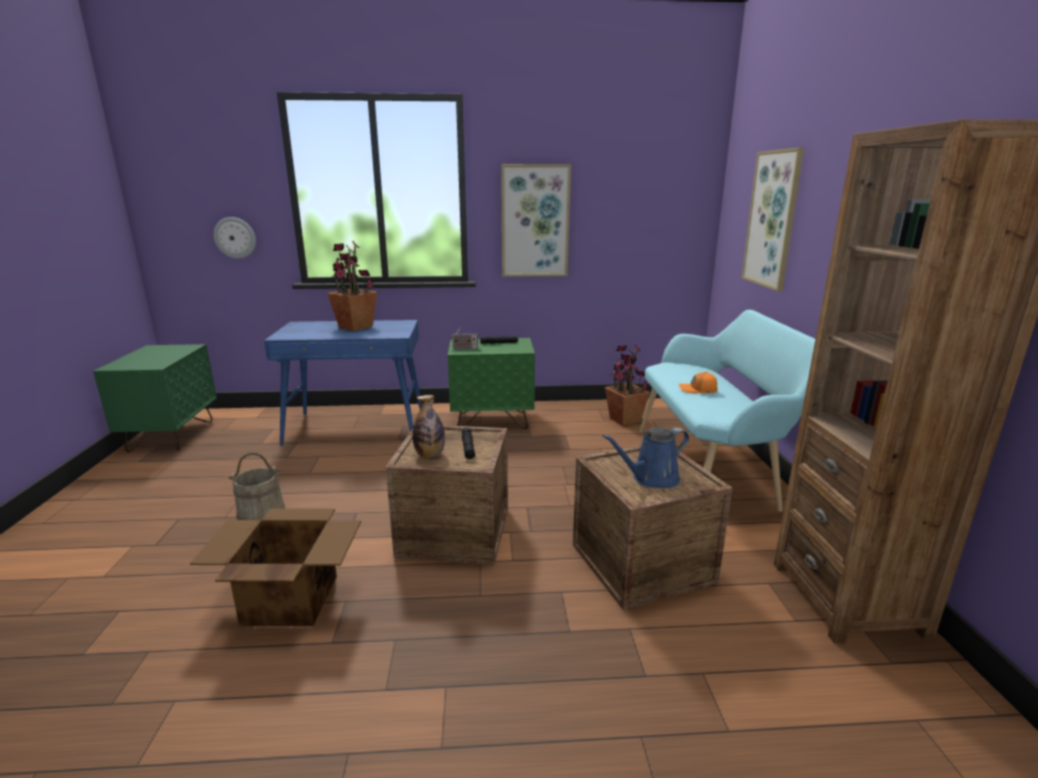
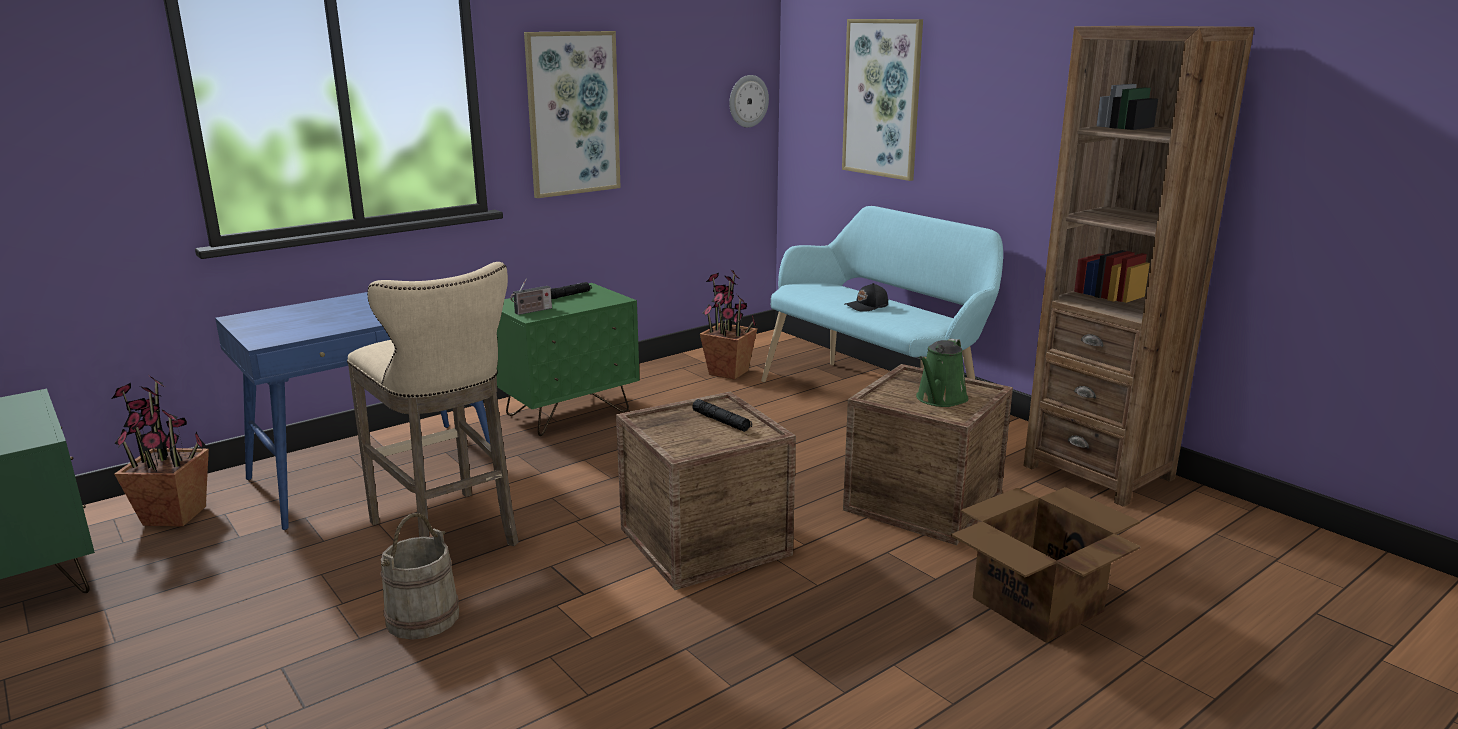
camera: 35 degrees left, 0 degrees up
cardboard box [190,508,361,626] -> cardboard box moved to [951,487,1141,643]
wall clock [213,217,256,259] -> wall clock moved to [729,75,769,127]
potted plant [327,241,377,331] -> potted plant moved to [111,375,209,527]
bottle [413,395,445,458] -> none
blue watering can [602,427,689,488] -> green watering can [916,339,968,407]
orange cap [679,372,718,394] -> black cap [845,283,888,312]
none -> beige stool [347,262,519,546]

